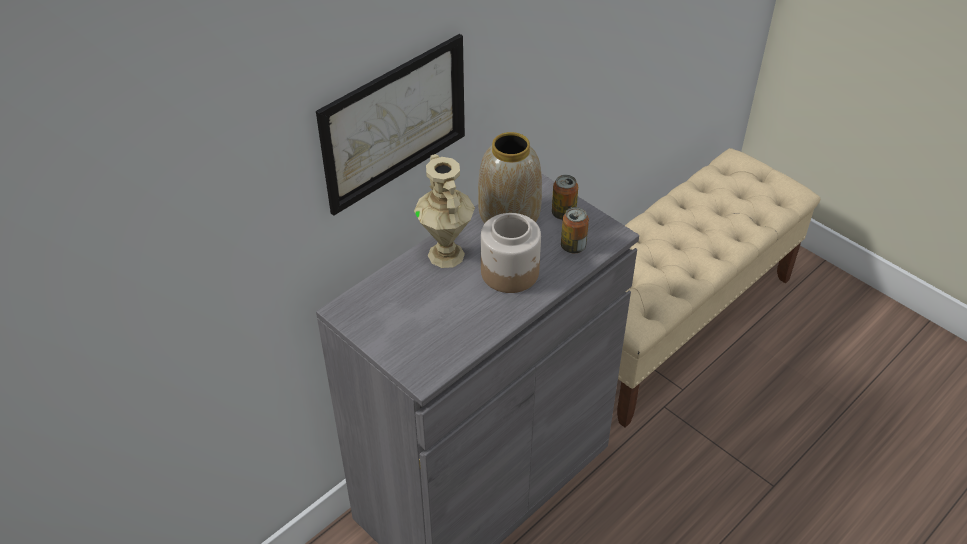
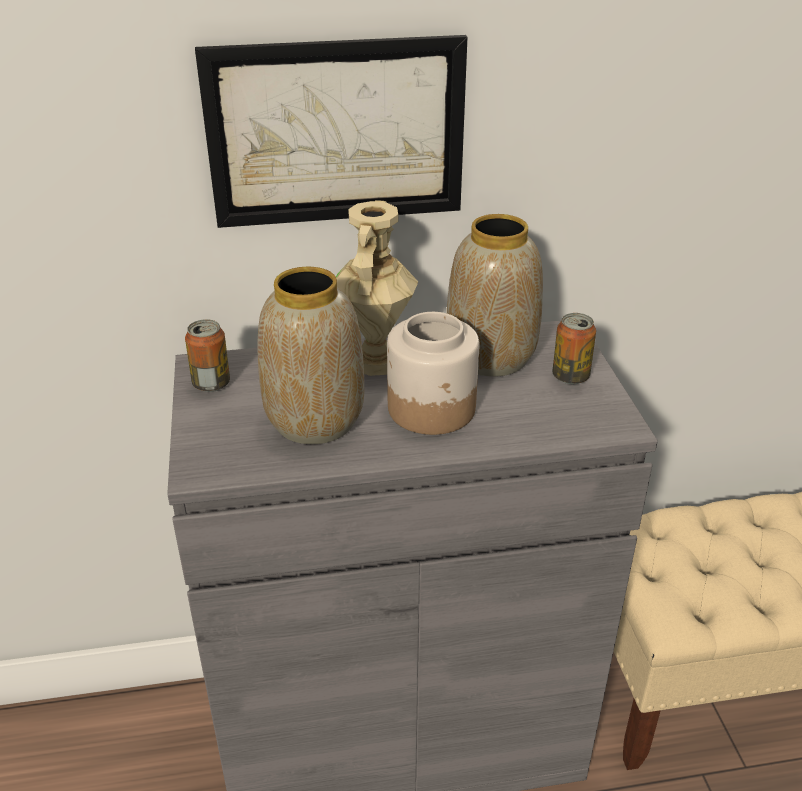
camera: 35 degrees right, 10 degrees down
can [561,207,589,254] -> can moved to [185,319,230,392]
none -> vase [257,267,364,444]

